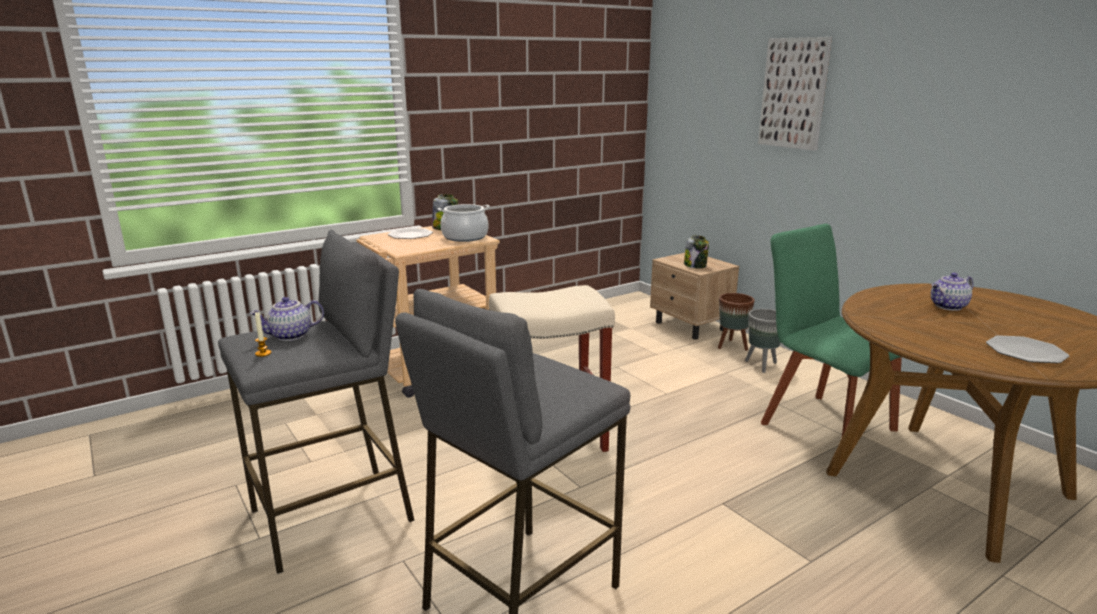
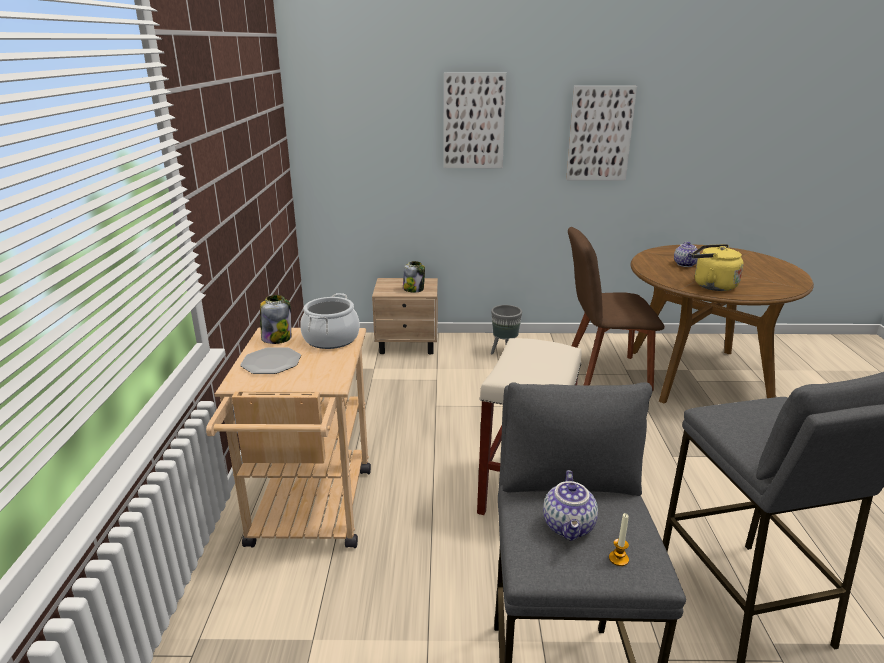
camera: 55 degrees left, 5 degrees up
brown planter [718,293,755,351] -> none
green chair [761,224,902,461] -> brown chair [568,227,665,390]
plate [986,335,1069,363] -> none
none -> picture [566,86,637,180]
none -> yellow kettle [692,244,744,291]

